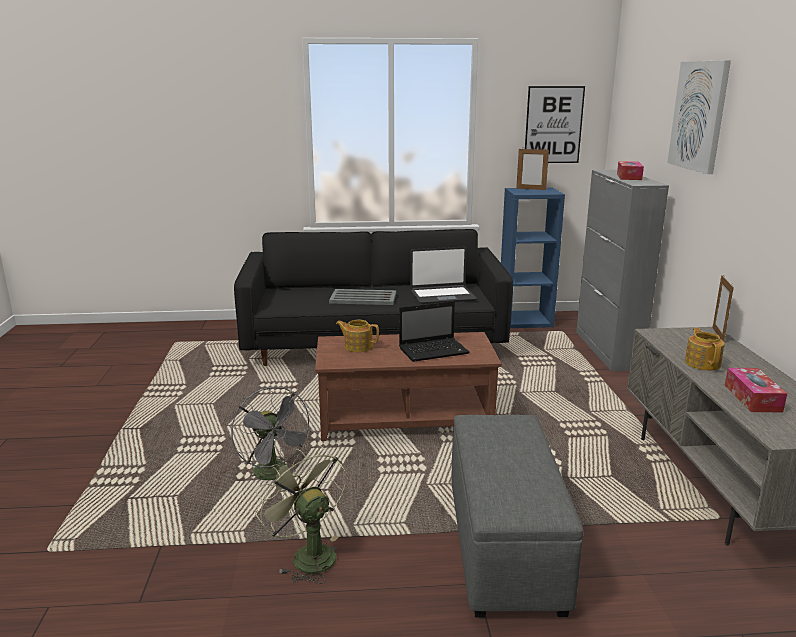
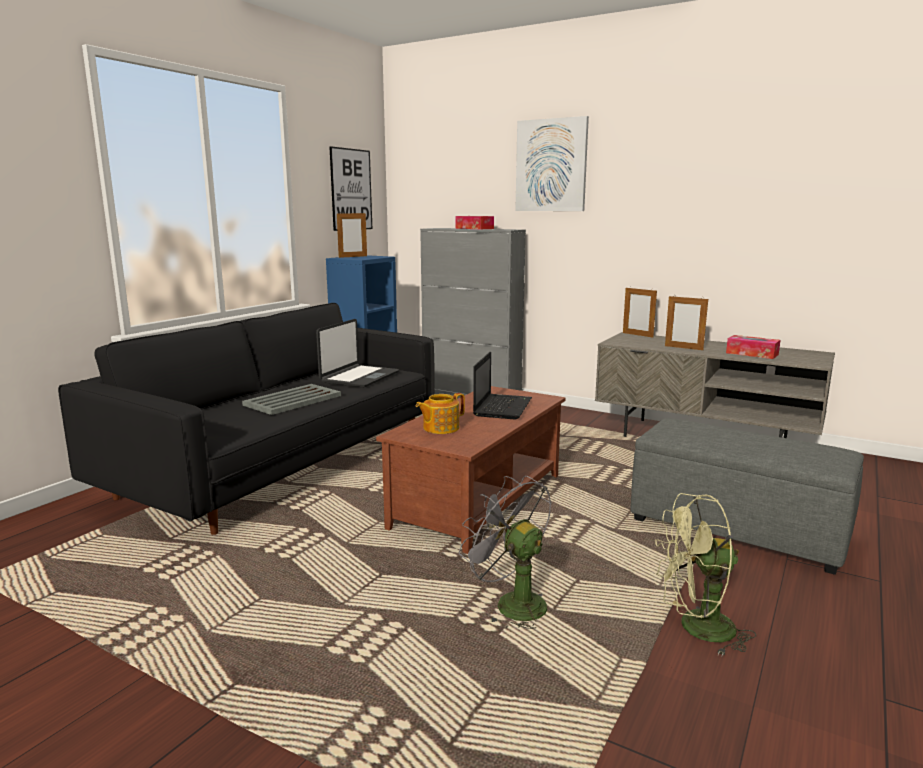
camera: 55 degrees left, 5 degrees down
grey fan [231,387,314,480] -> grey fan turned 135 degrees counterclockwise [459,476,552,629]
teapot [685,328,725,371] -> picture frame [665,296,708,350]

